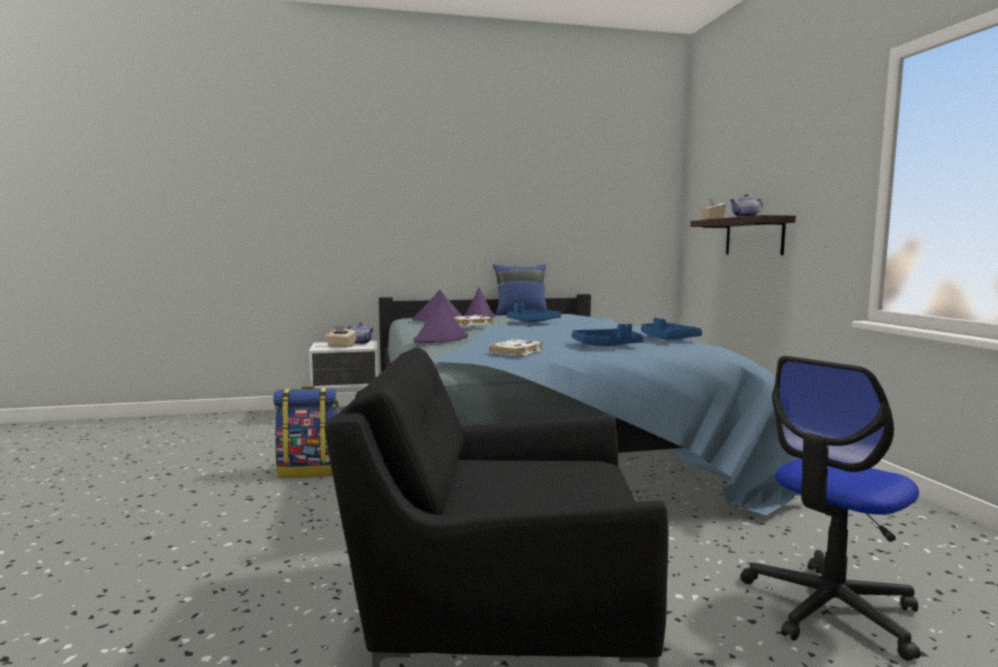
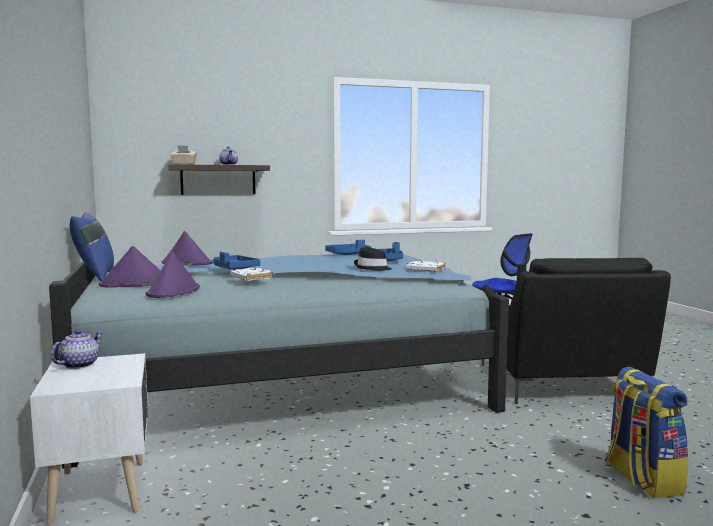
camera: 95 degrees left, 0 degrees up
backpack [273,386,339,478] -> backpack moved to [605,367,688,498]
beige tissue box [325,325,357,348] -> none
purple hat [413,300,468,343] -> purple hat moved to [162,231,213,266]
none -> black hat [354,247,392,271]

